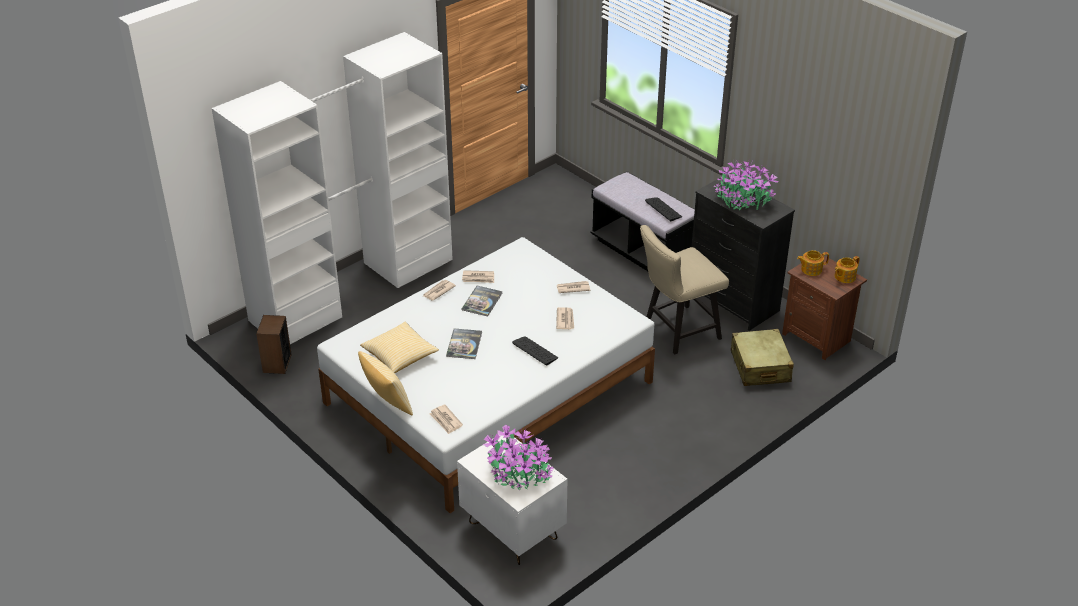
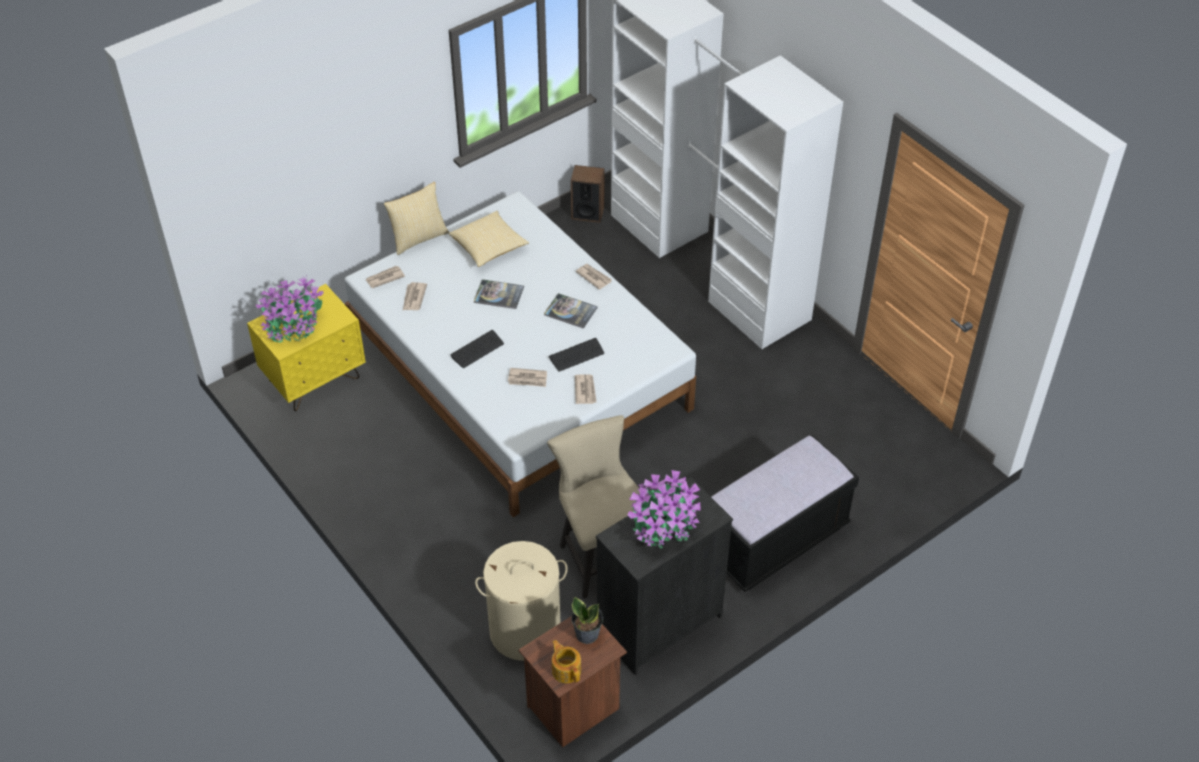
camera: 95 degrees right, 10 degrees up
white nightstand [457,435,567,565] -> yellow nightstand [247,284,366,411]
newspaper [462,270,494,283] -> newspaper moved to [403,282,427,310]
keyboard [645,197,682,221] -> keyboard moved to [549,338,604,372]
beige suitcase [731,329,794,386] -> beige laundry basket [475,541,568,661]
teapot [797,250,829,276] -> potted plant [571,597,603,644]

